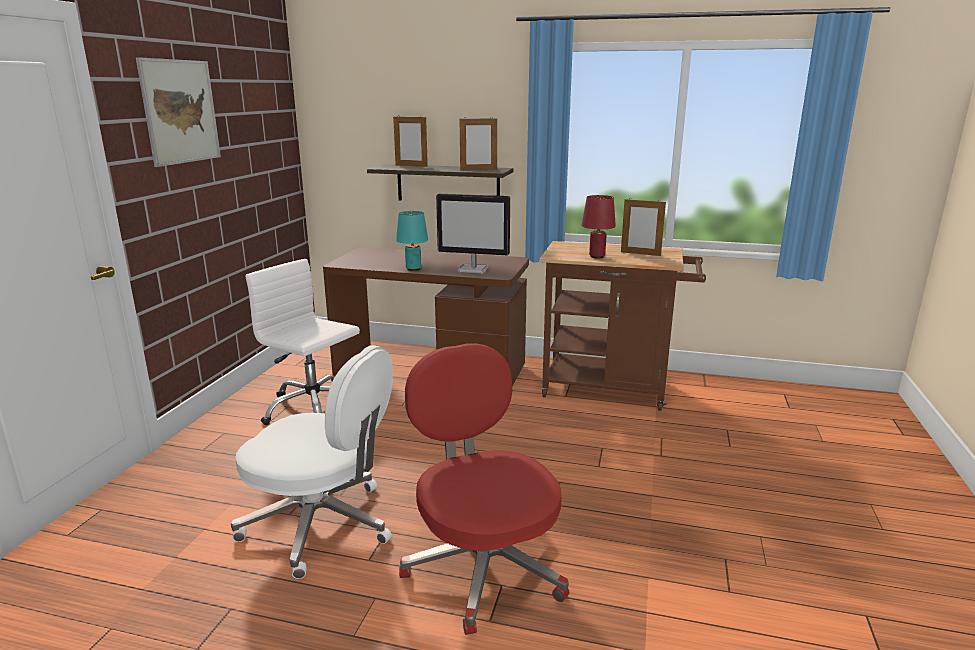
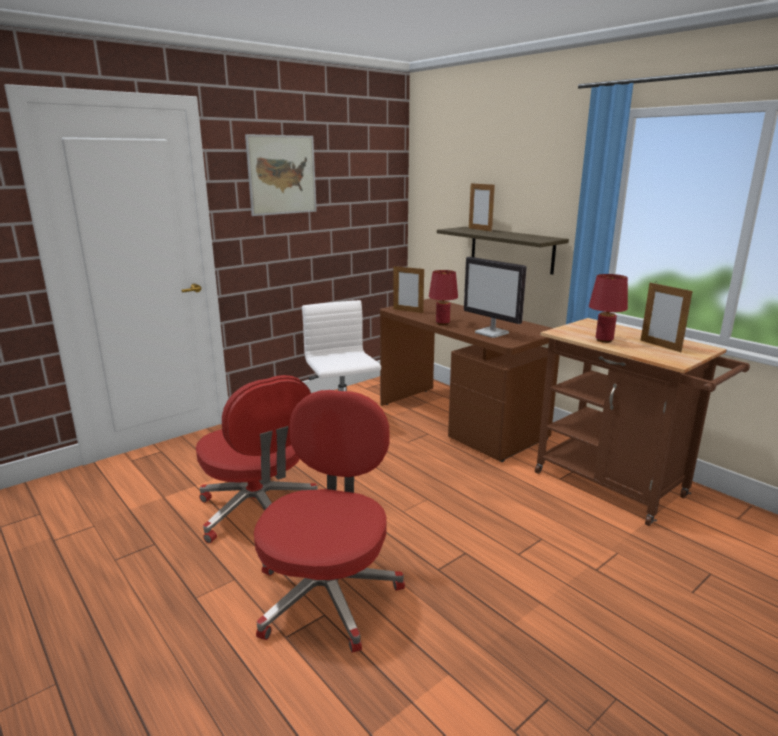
camera: 35 degrees right, 0 degrees up
white office chair [231,345,393,579] -> red office chair [196,375,317,543]
turquoise table lamp [396,211,428,271] -> red table lamp [429,270,458,325]
picture frame [460,118,497,171] -> picture frame moved to [393,265,424,313]

